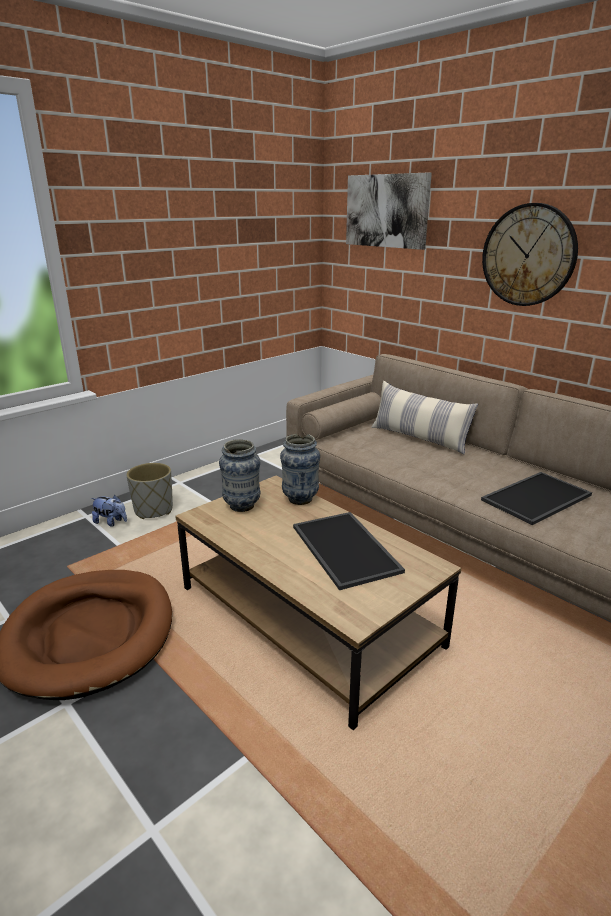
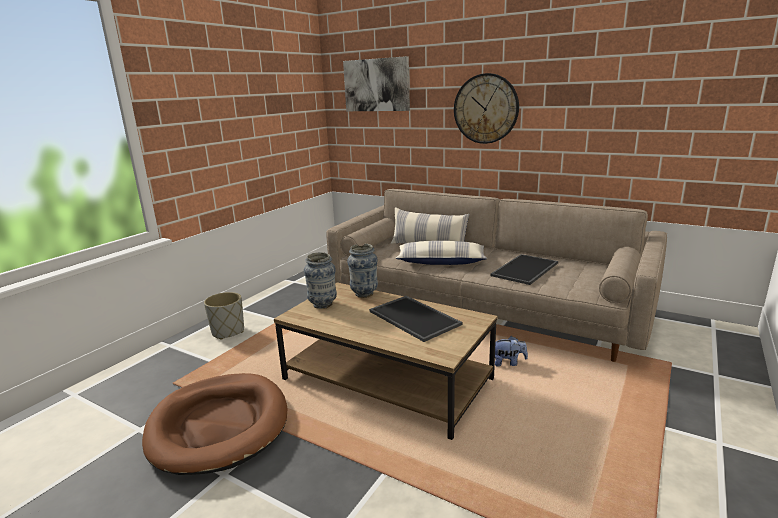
camera: 15 degrees left, 5 degrees down
plush toy [91,495,127,527] -> plush toy moved to [495,336,528,366]
none -> pillow [395,241,487,265]

